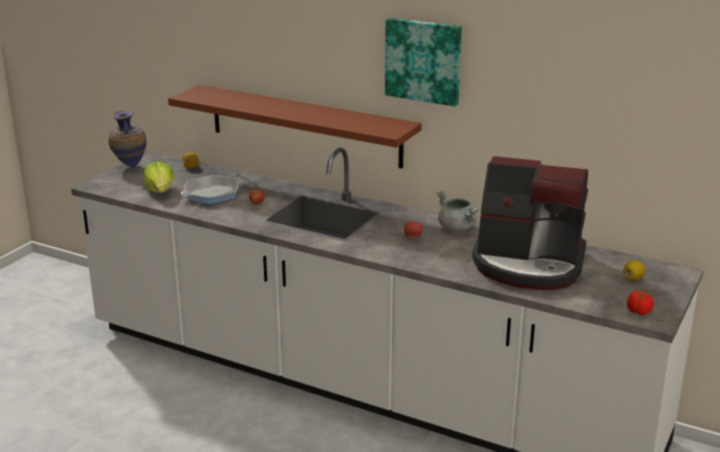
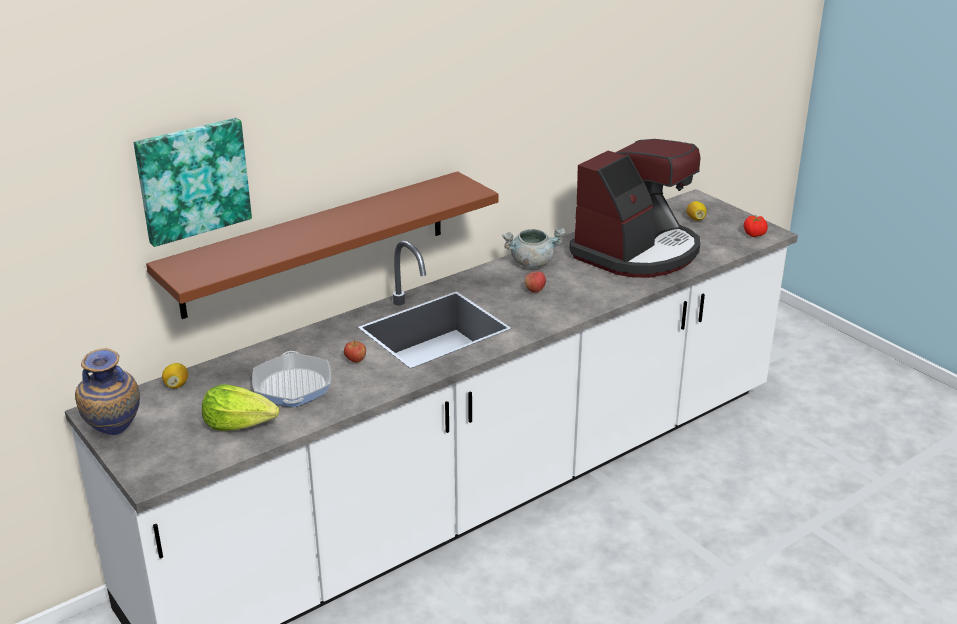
camera: 65 degrees left, 5 degrees up
picture [385,18,462,106] -> picture moved to [134,118,252,247]

